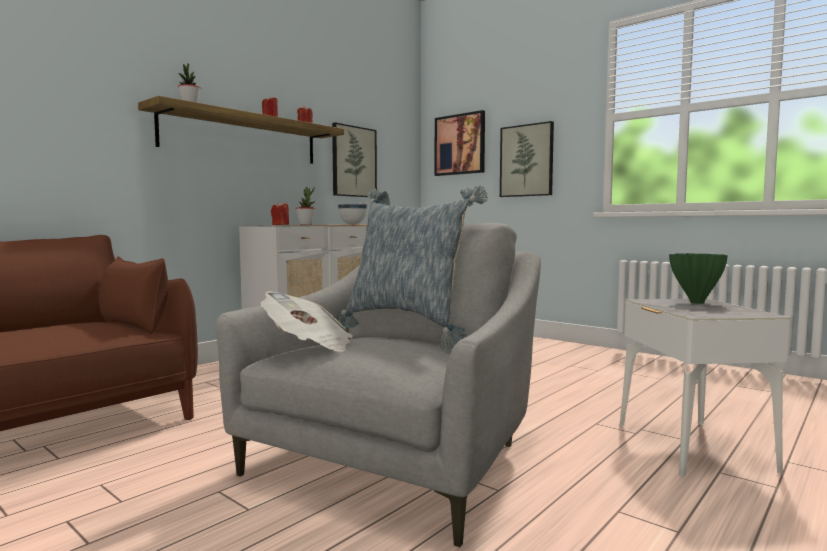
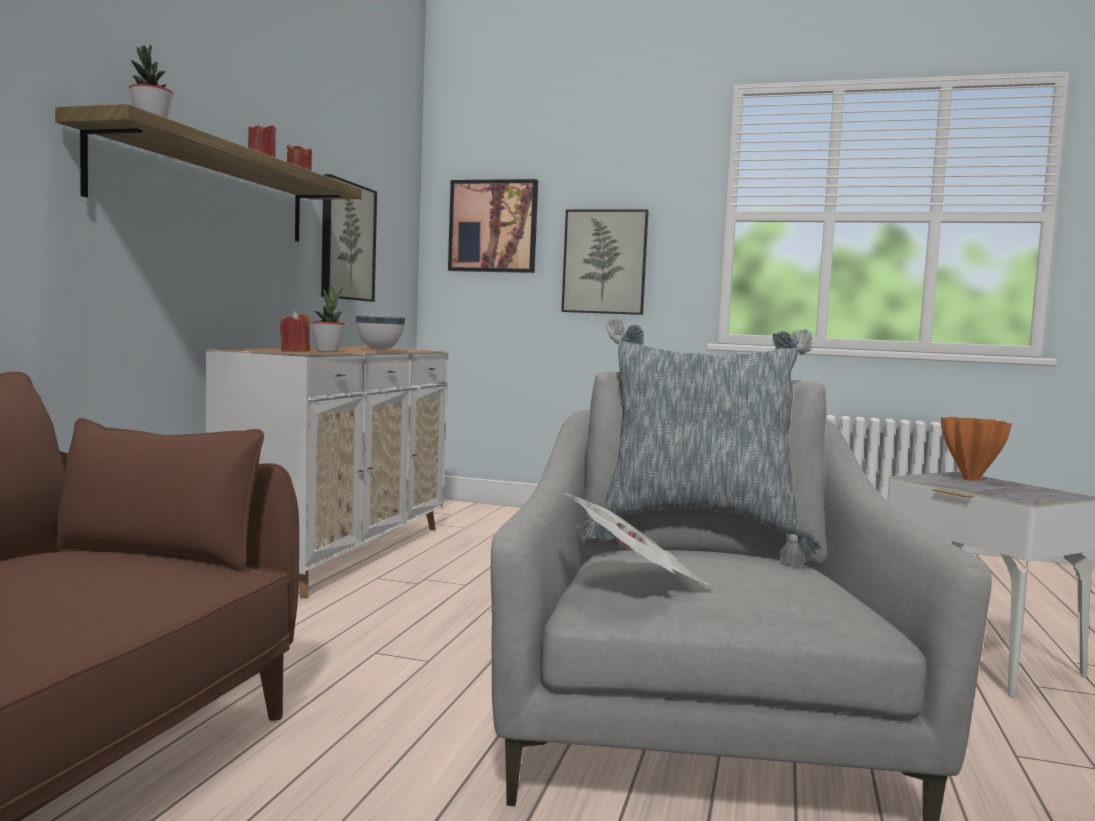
camera: 25 degrees left, 0 degrees up
green vase [669,253,728,304] -> orange vase [941,417,1012,481]

